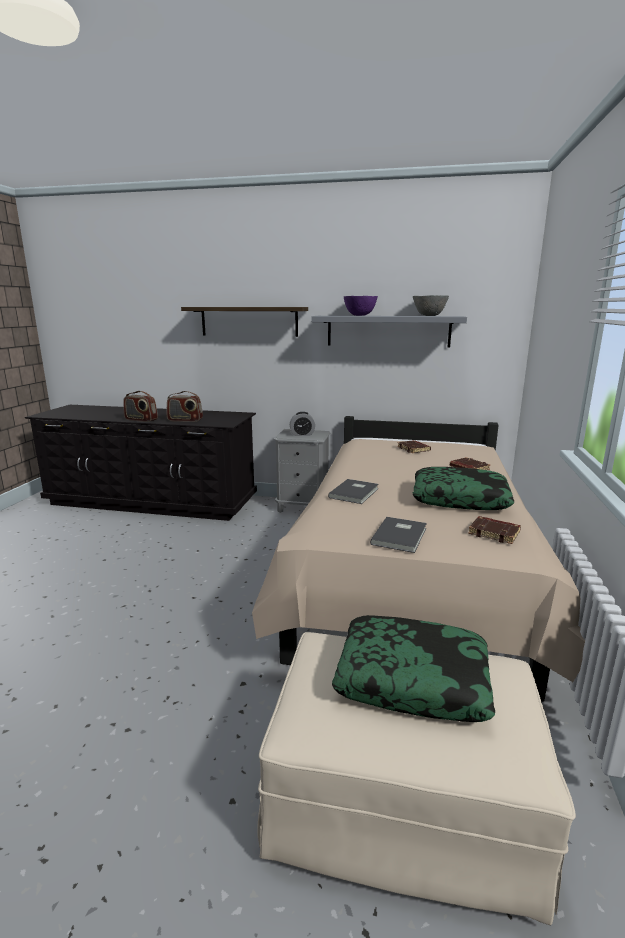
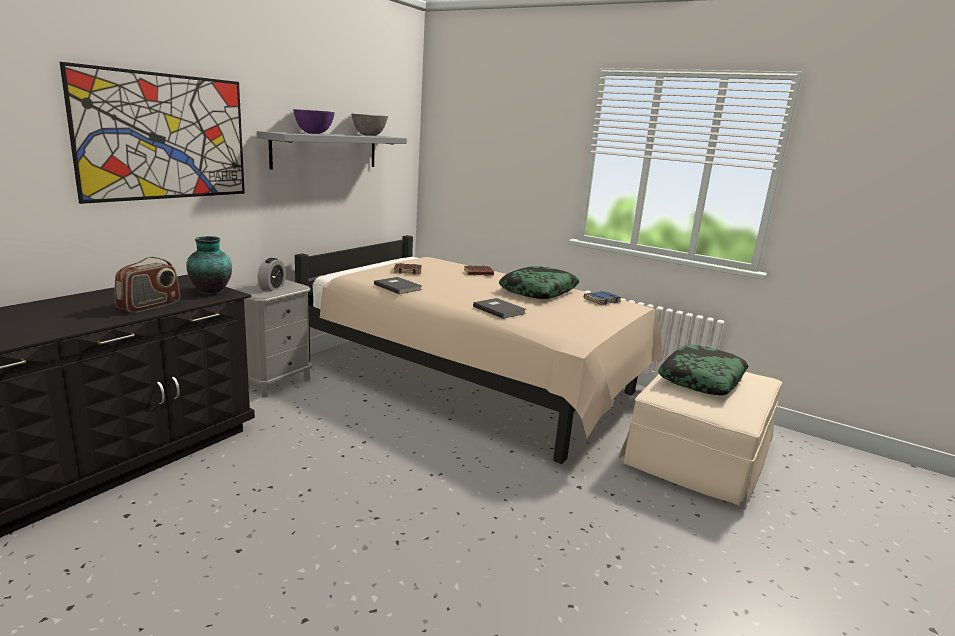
camera: 70 degrees left, 0 degrees up
radio [123,391,158,422] -> none
shelf [181,307,308,337] -> picture [60,62,245,204]
grey book [370,517,427,553] -> grey book moved to [374,277,422,294]
brown book [468,516,521,544] -> blue book [584,291,622,305]
none -> vase [187,236,232,295]

